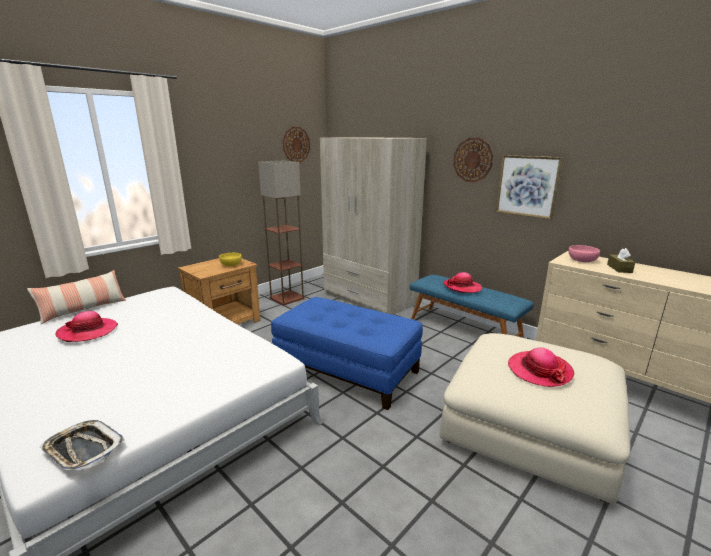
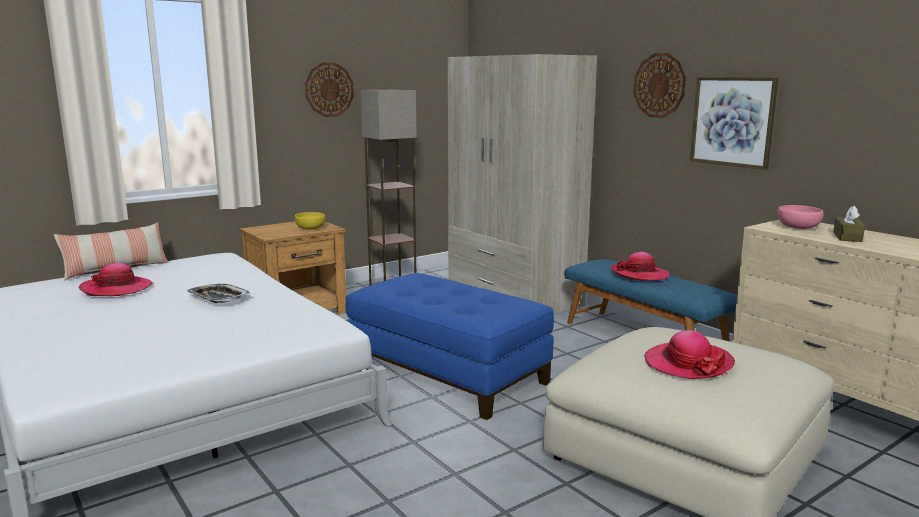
camera: 10 degrees right, 5 degrees down
tray [39,420,125,471] -> tray moved to [186,284,250,303]
wall clock [283,127,310,162] -> wall clock moved to [305,63,354,117]

